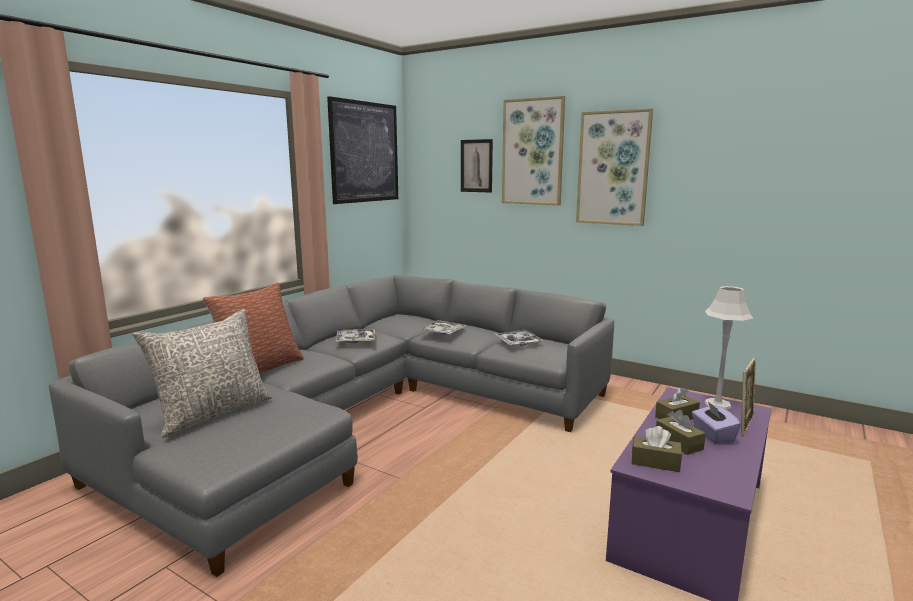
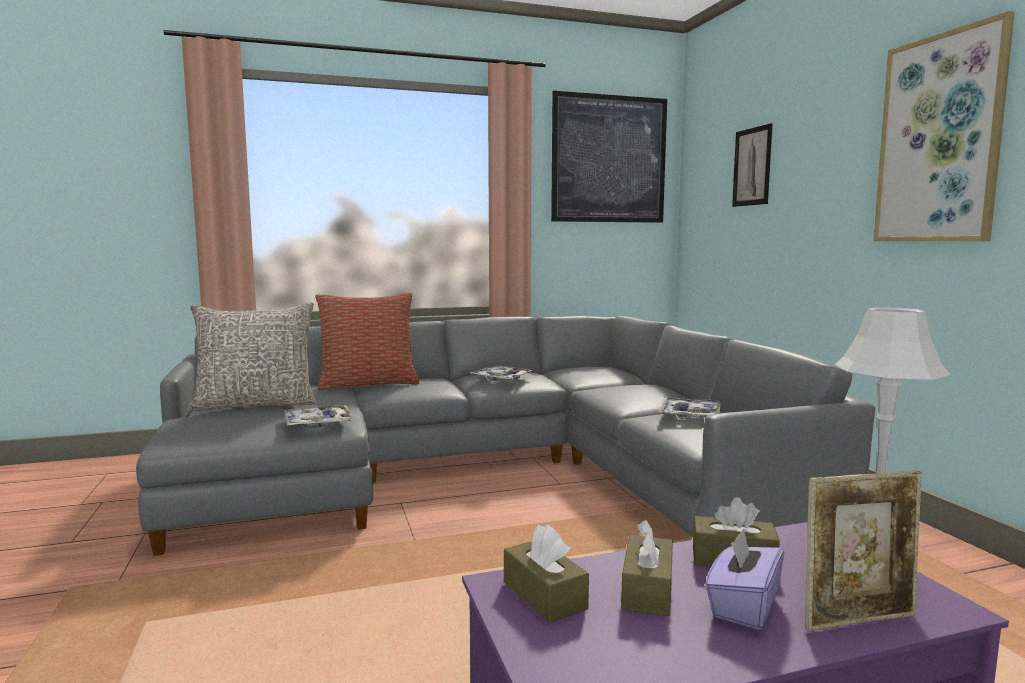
camera: 40 degrees right, 5 degrees down
tray [421,320,466,335] -> tray moved to [284,405,354,428]
picture [502,96,565,205] -> none

